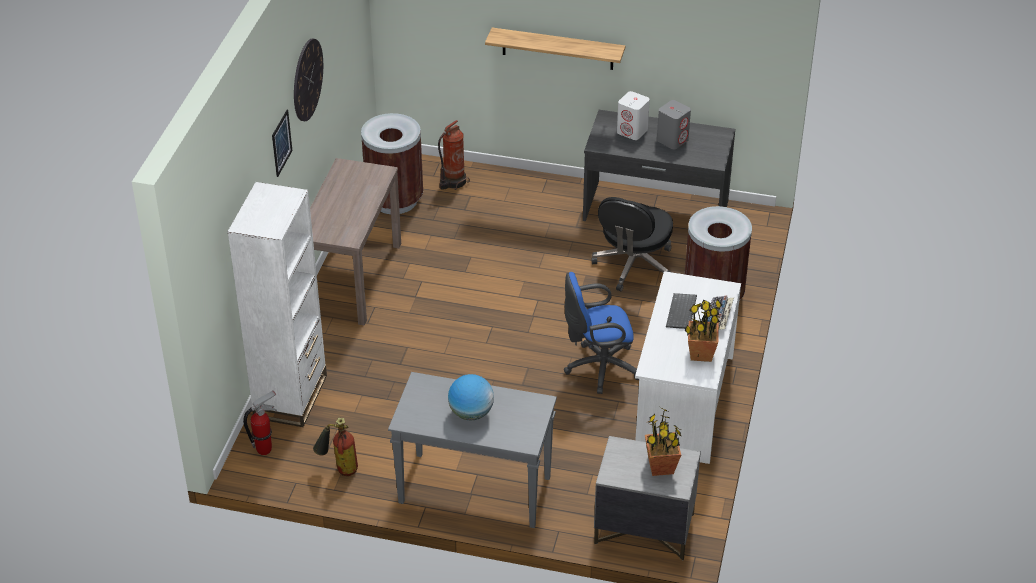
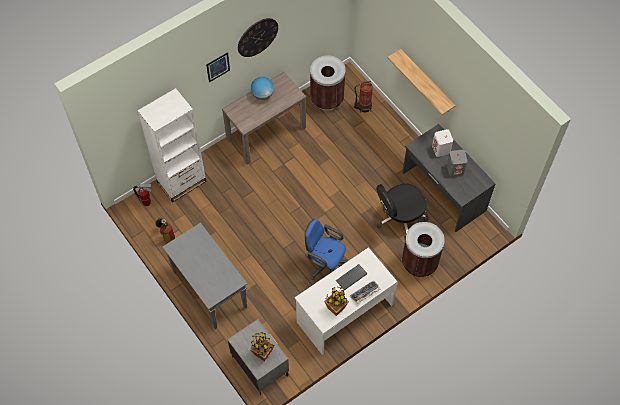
camera: 40 degrees right, 20 degrees up
globe [448,374,494,420] -> globe moved to [251,77,274,100]

